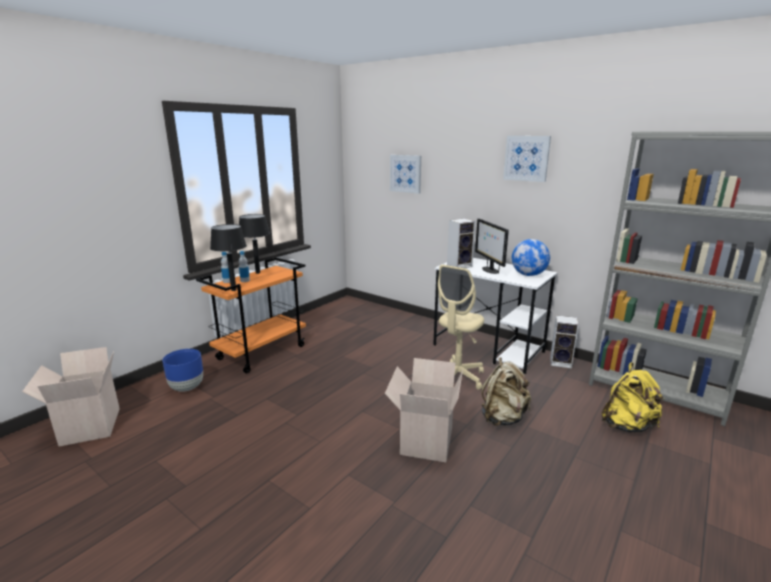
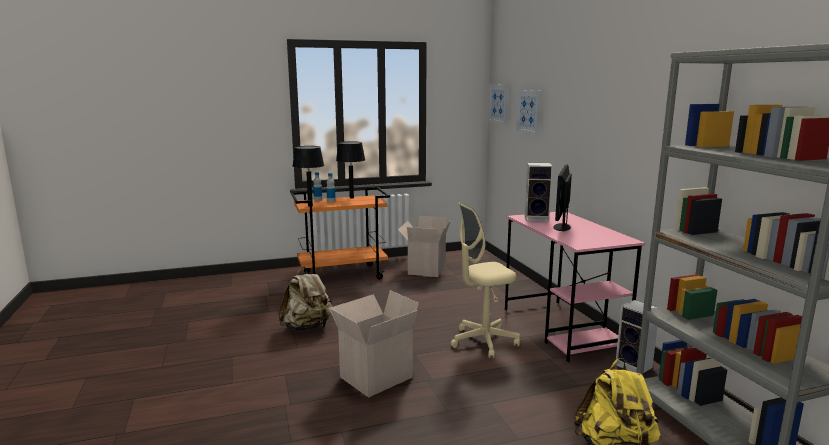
camera: 35 degrees right, 5 degrees down
cardboard box [22,347,120,447] -> cardboard box moved to [398,216,451,277]
blue planter [162,349,203,392] -> none
white desk [433,258,558,374] -> pink desk [505,212,645,362]
beige backpack [481,357,531,426] -> beige backpack moved to [278,266,332,331]
picture [503,136,551,182] -> picture moved to [488,84,509,124]
globe [512,239,550,276] -> none

